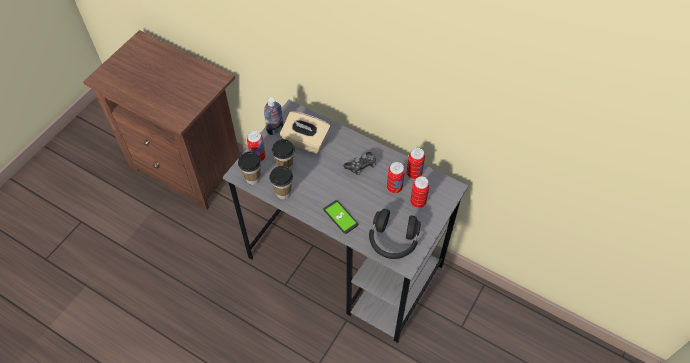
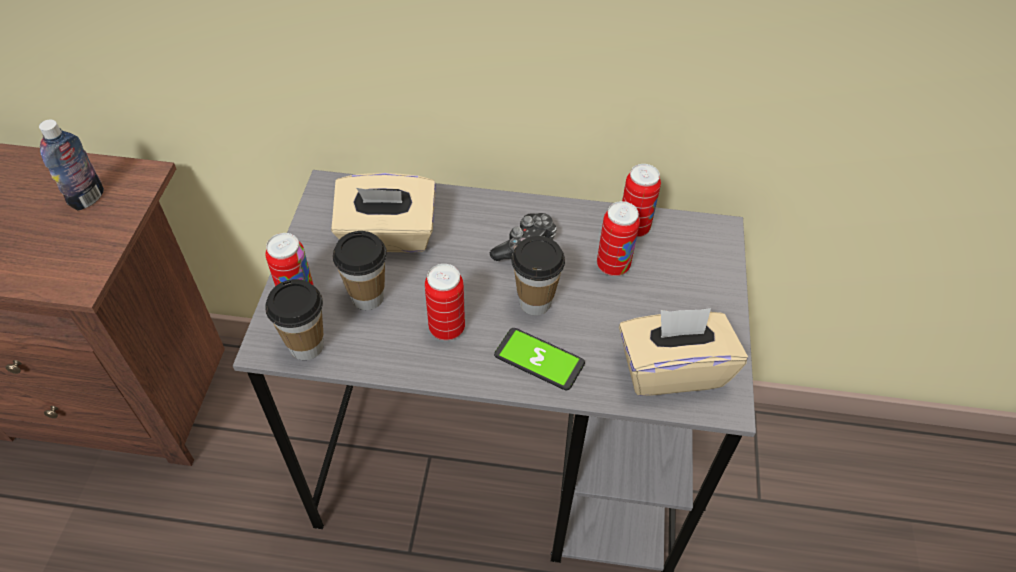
camera: 25 degrees left, 5 degrees down
bottle [264,97,283,135] -> bottle moved to [39,119,104,211]
cup [269,166,293,199] -> cup moved to [511,236,565,315]
black headphones [369,209,421,259] -> beige tissue box [619,308,748,396]
can [410,176,430,208] -> can moved to [425,264,465,340]

